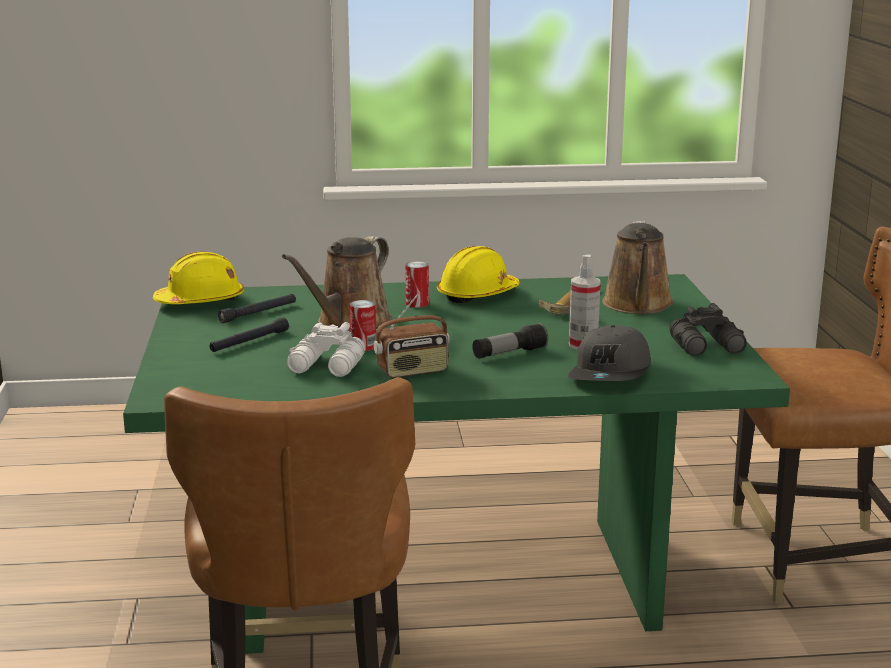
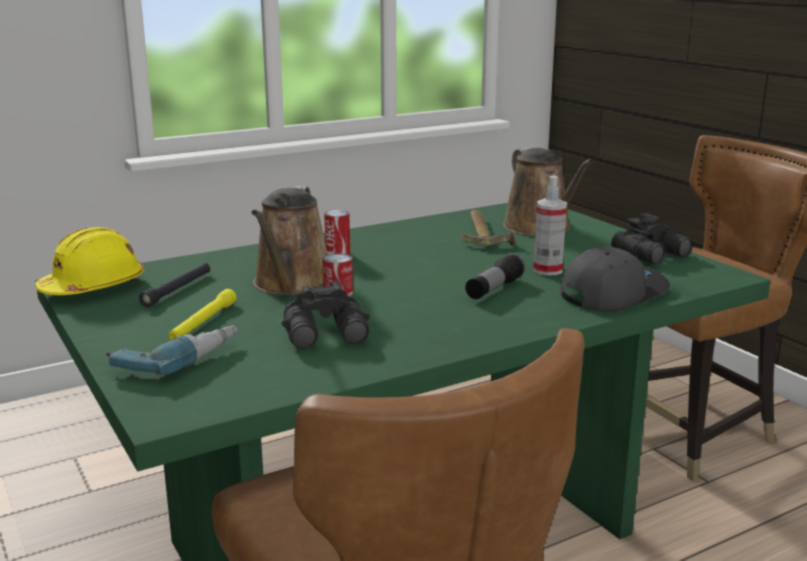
camera: 25 degrees left, 0 degrees up
black flashlight [210,317,289,352] -> yellow flashlight [168,289,236,340]
white binoculars [287,322,365,377] -> black binoculars [281,280,370,349]
radio [374,292,450,378] -> none
yellow hard hat [437,246,520,303] -> none
grey cap [568,325,651,381] -> grey cap turned 120 degrees counterclockwise [560,246,670,311]
none -> power drill [106,326,238,376]

